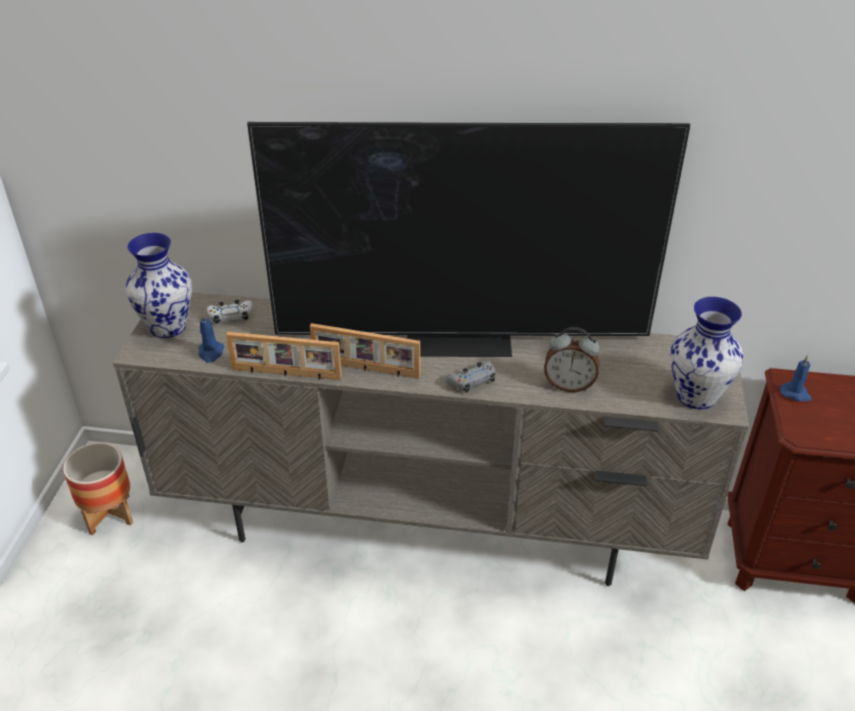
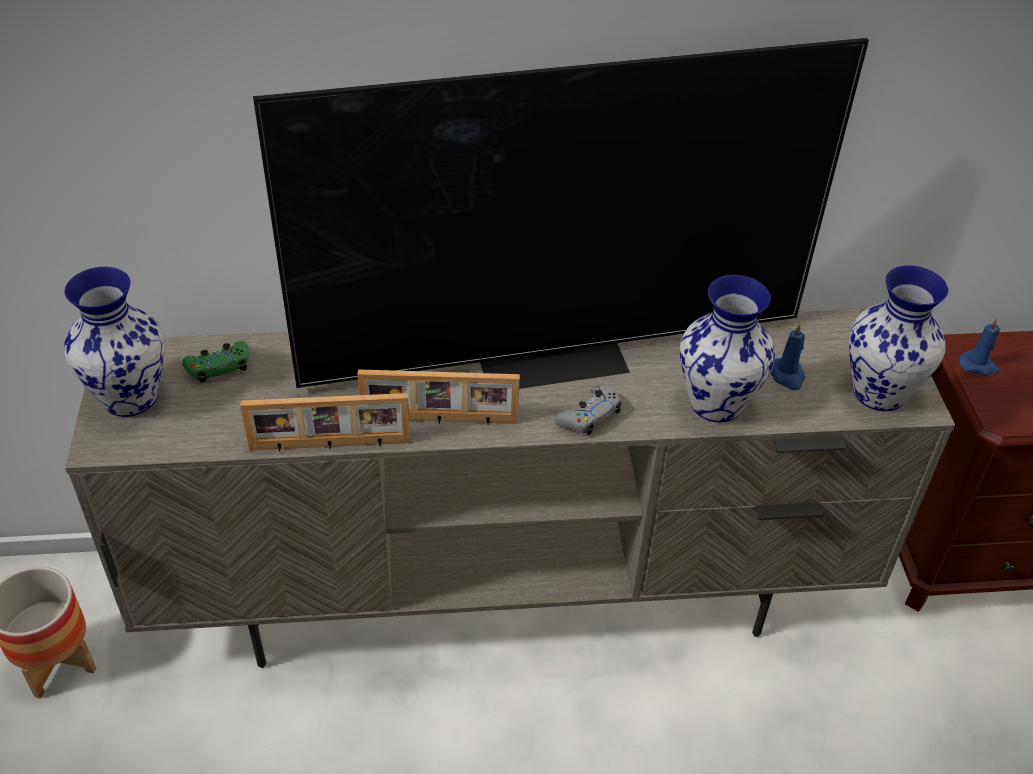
camera: 15 degrees left, 5 degrees up
blue candle [198,312,224,363] -> blue candle moved to [770,323,805,390]
white game controller [207,300,253,324] -> green game controller [182,341,249,383]
alarm clock [544,327,600,392] -> vase [680,275,775,422]

